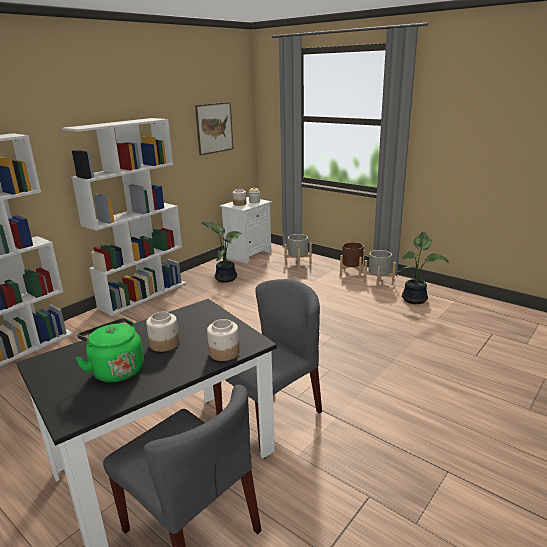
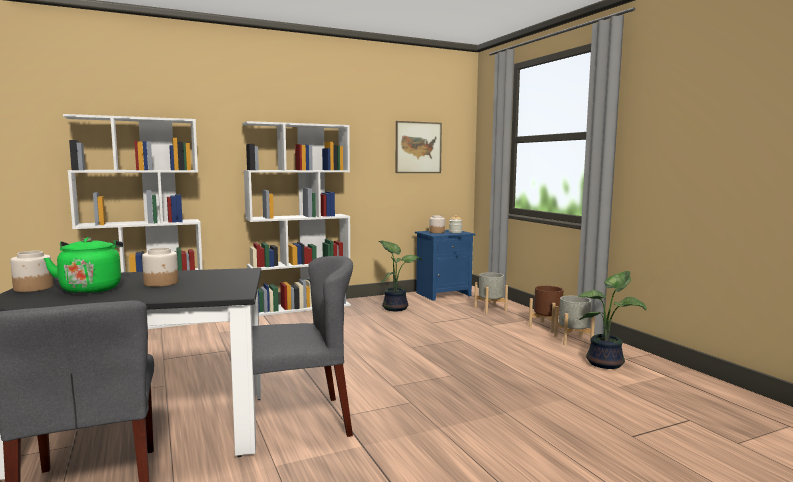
camera: 25 degrees right, 15 degrees down
jar [207,319,240,361] -> jar moved to [10,251,53,292]
white nightstand [220,197,272,264] -> blue nightstand [415,230,476,301]

